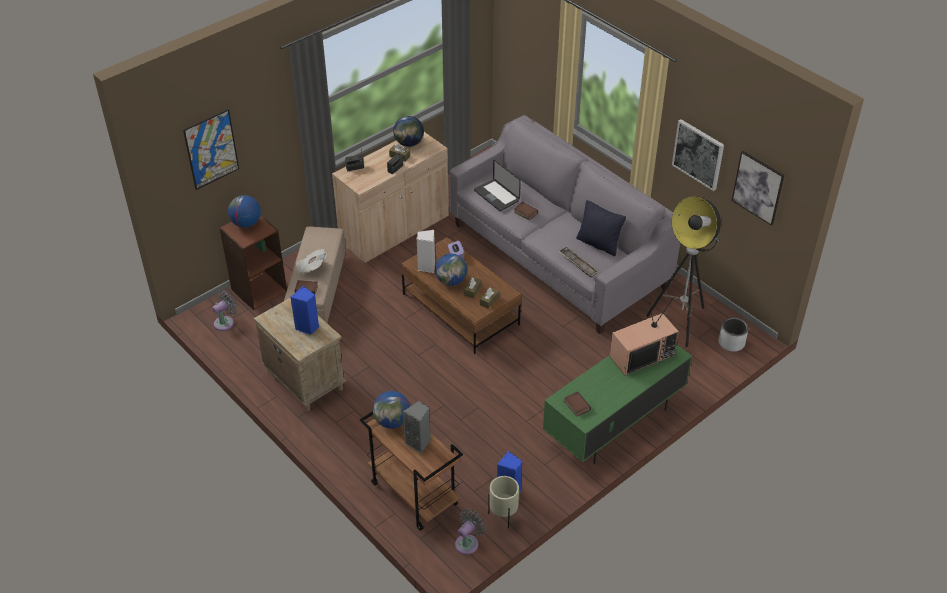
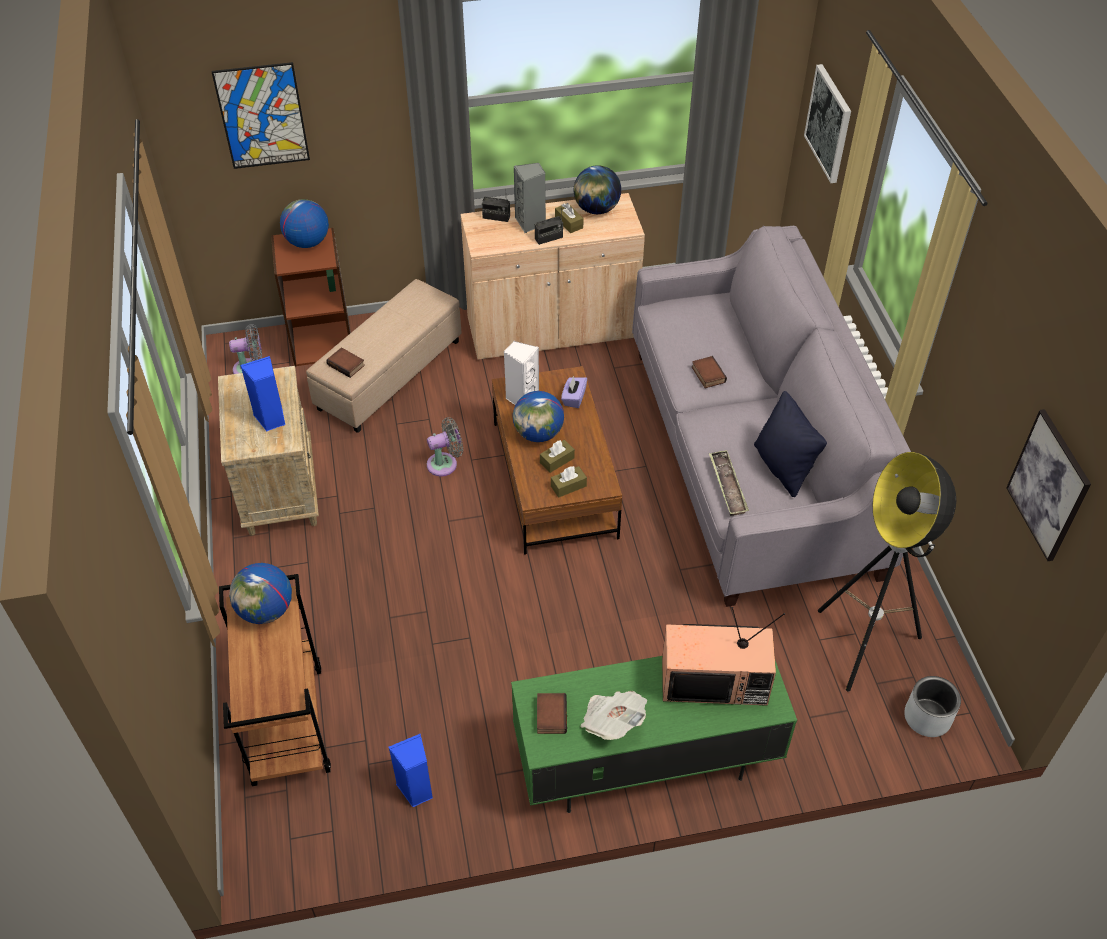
camera: 30 degrees right, 5 degrees up
newspaper [296,249,327,274] -> newspaper moved to [581,691,647,740]
grey speaker [403,401,431,453] -> grey speaker moved to [514,163,546,233]
grey fan [455,508,487,555] -> grey fan moved to [427,417,463,476]
laptop [474,160,521,211] -> none
beige planter [488,476,519,528] -> none
picture [672,119,724,191] -> picture moved to [804,64,851,183]

